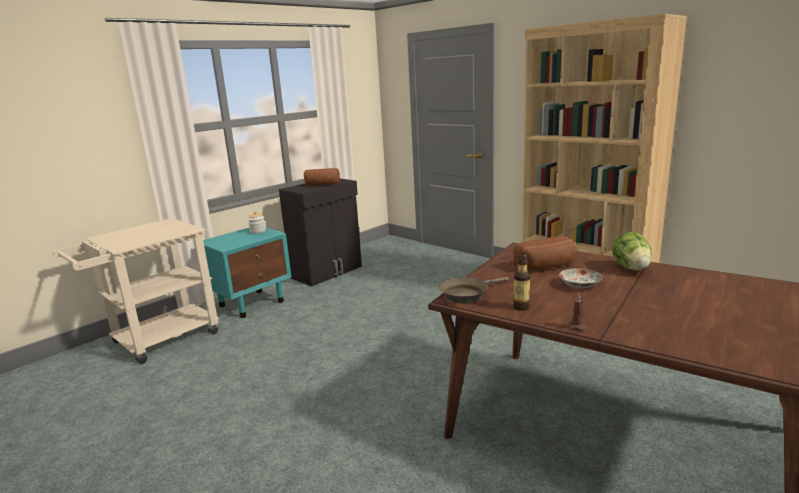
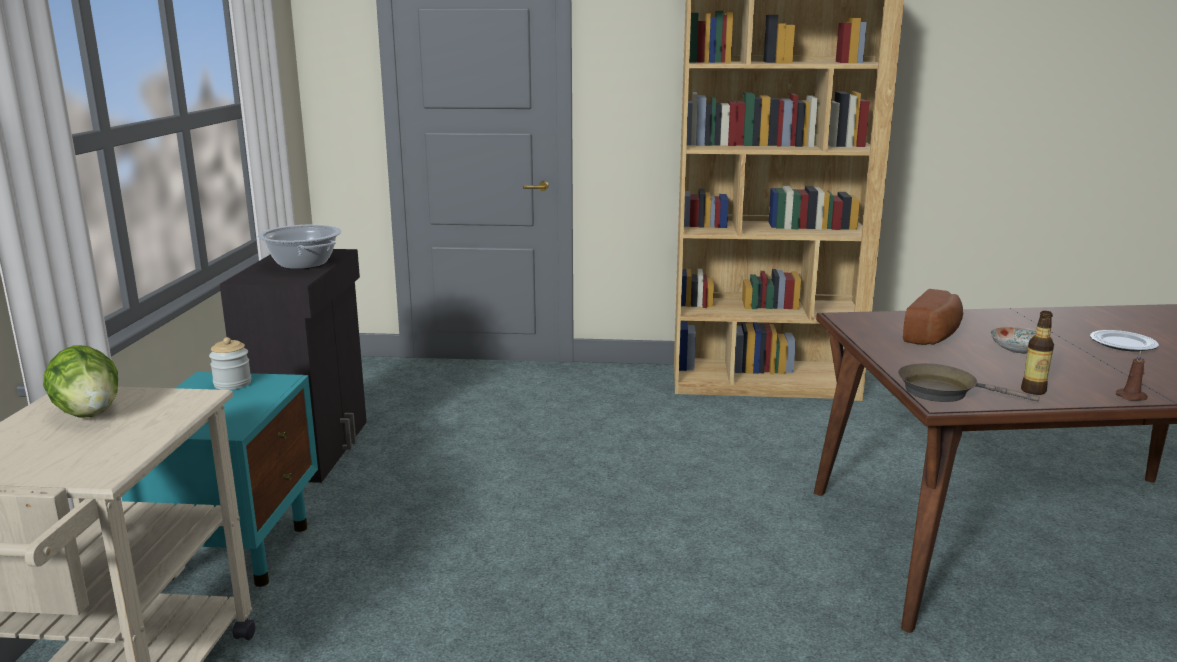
camera: 40 degrees left, 0 degrees up
bread [304,168,340,185] -> cooking pot [258,225,342,269]
brown frying pan [439,277,509,303] -> brown frying pan turned 90 degrees clockwise [898,363,1039,402]
lettuce [612,232,652,271] -> lettuce moved to [43,345,118,418]
none -> plate [1090,330,1159,351]

